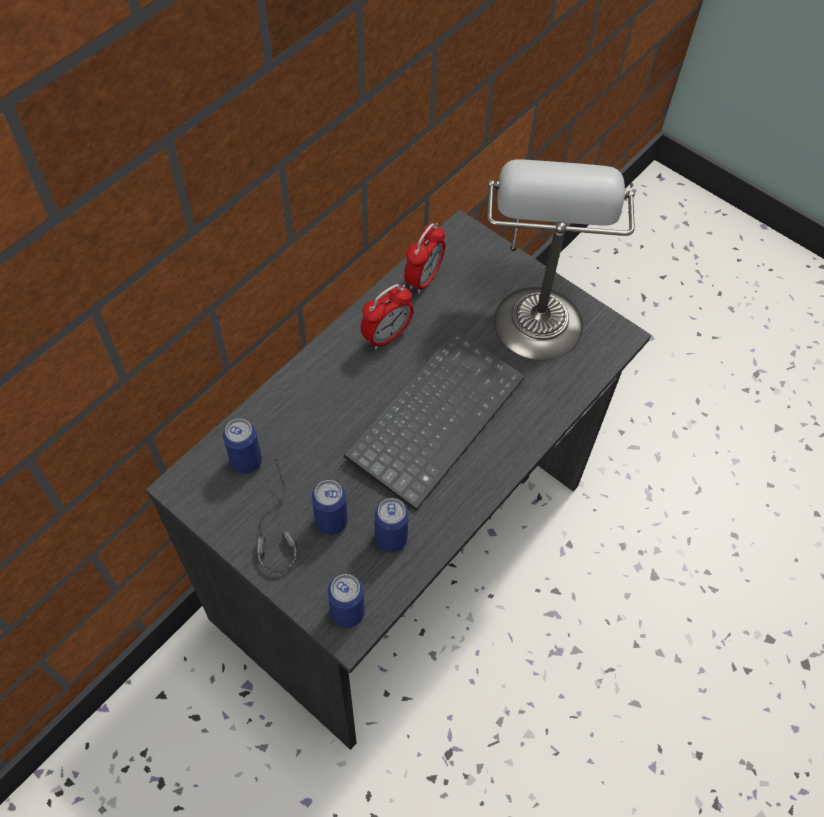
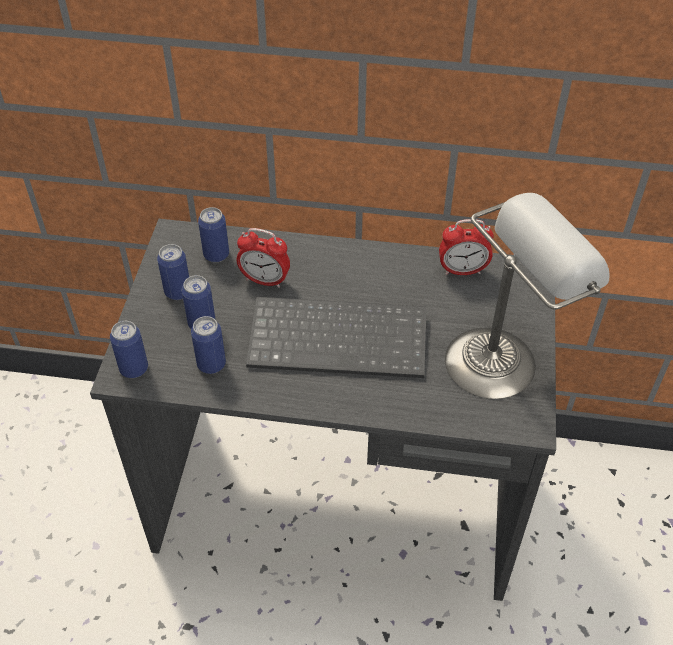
camera: 60 degrees right, 10 degrees down
headphones [256,459,297,573] -> can [157,244,189,300]
alarm clock [361,284,414,350] -> alarm clock moved to [237,228,290,288]

